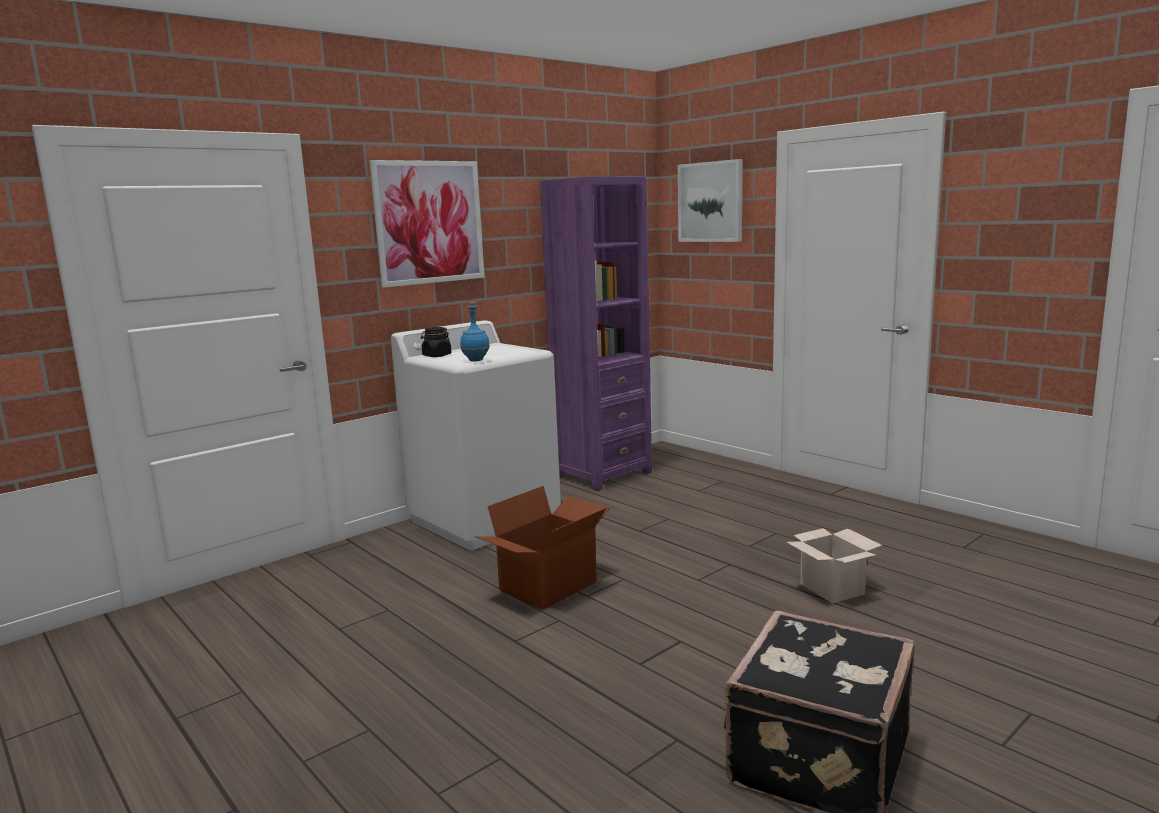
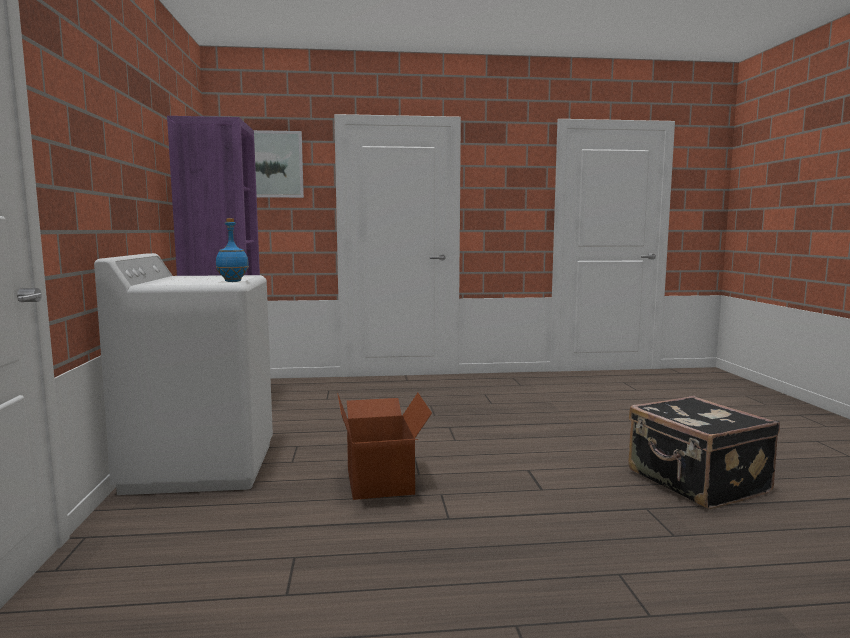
camera: 55 degrees left, 5 degrees down
picture [369,160,485,288] -> none
black jar [421,327,451,357] -> none
cardboard box [786,528,882,604] -> none

